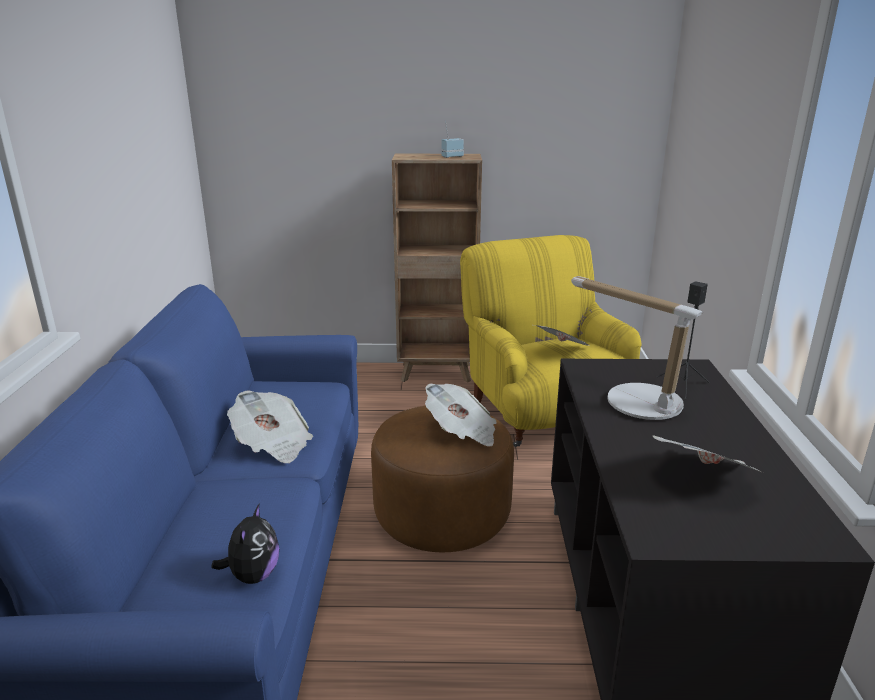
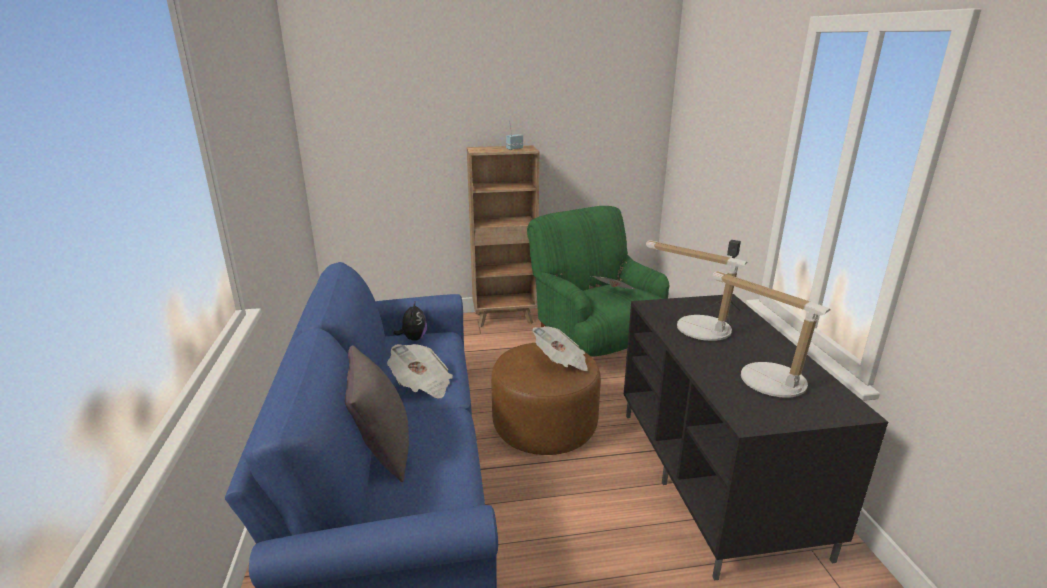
camera: 10 degrees left, 0 degrees up
plush toy [211,504,279,584] -> plush toy moved to [393,300,427,341]
yellow armchair [460,235,642,447] -> green armchair [527,206,670,357]
newspaper [652,435,763,473] -> table lamp [712,271,831,398]
none -> grey pillow [345,345,409,482]

